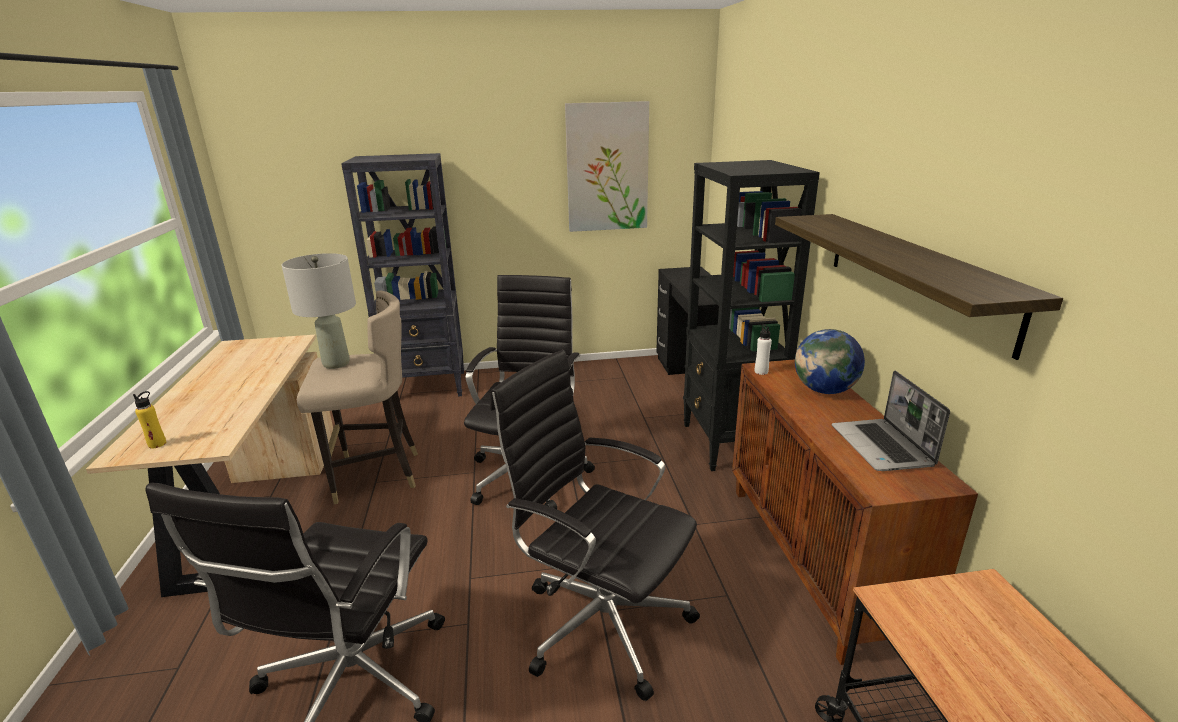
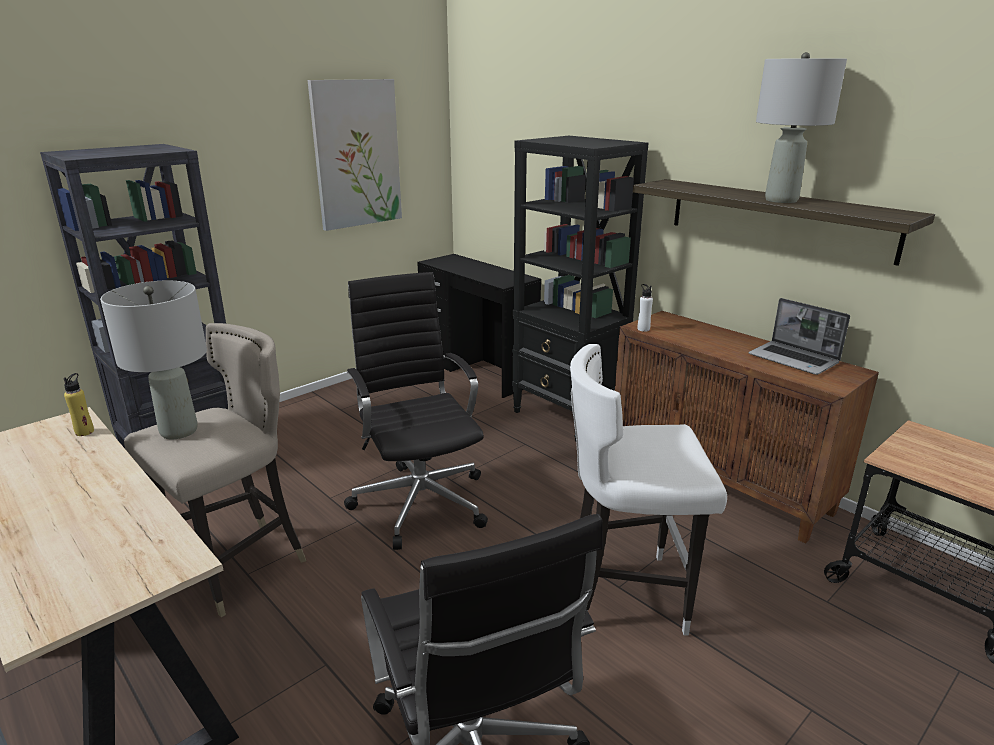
camera: 35 degrees left, 0 degrees up
yellow bottle [133,391,166,448] -> yellow bottle moved to [64,373,94,436]
black office chair [490,349,700,701] -> white stool [570,344,727,636]
globe [795,329,865,394] -> none
none -> grey table lamp [756,52,847,203]

